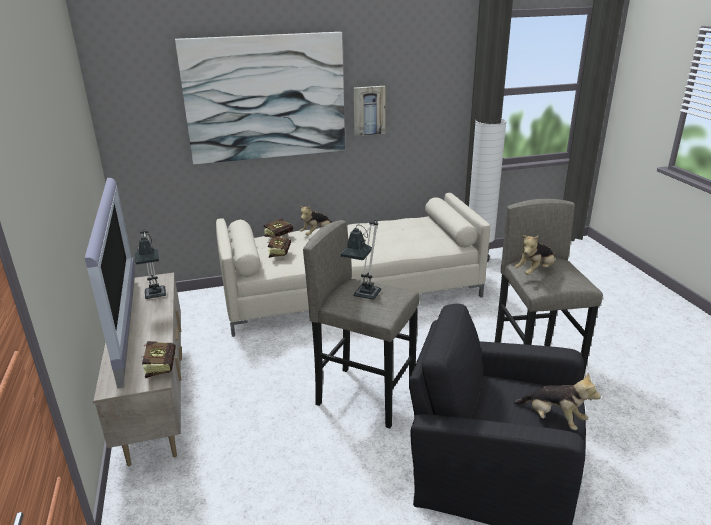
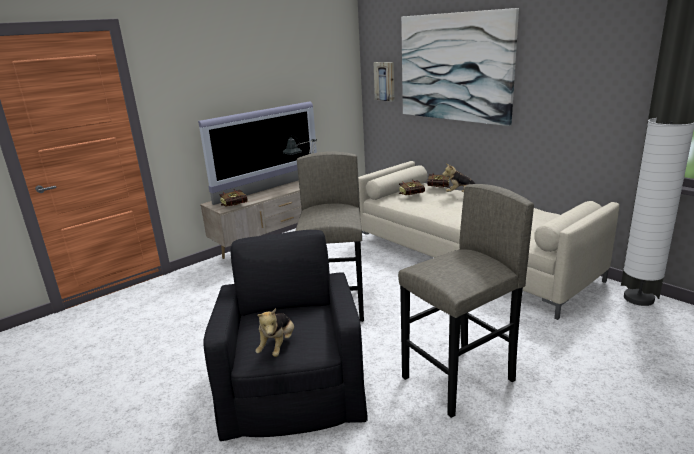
camera: 65 degrees right, 5 degrees down
table lamp [340,220,381,300] -> none
picture [354,86,386,136] -> picture moved to [373,62,395,102]
plush toy [514,235,555,275] -> none

